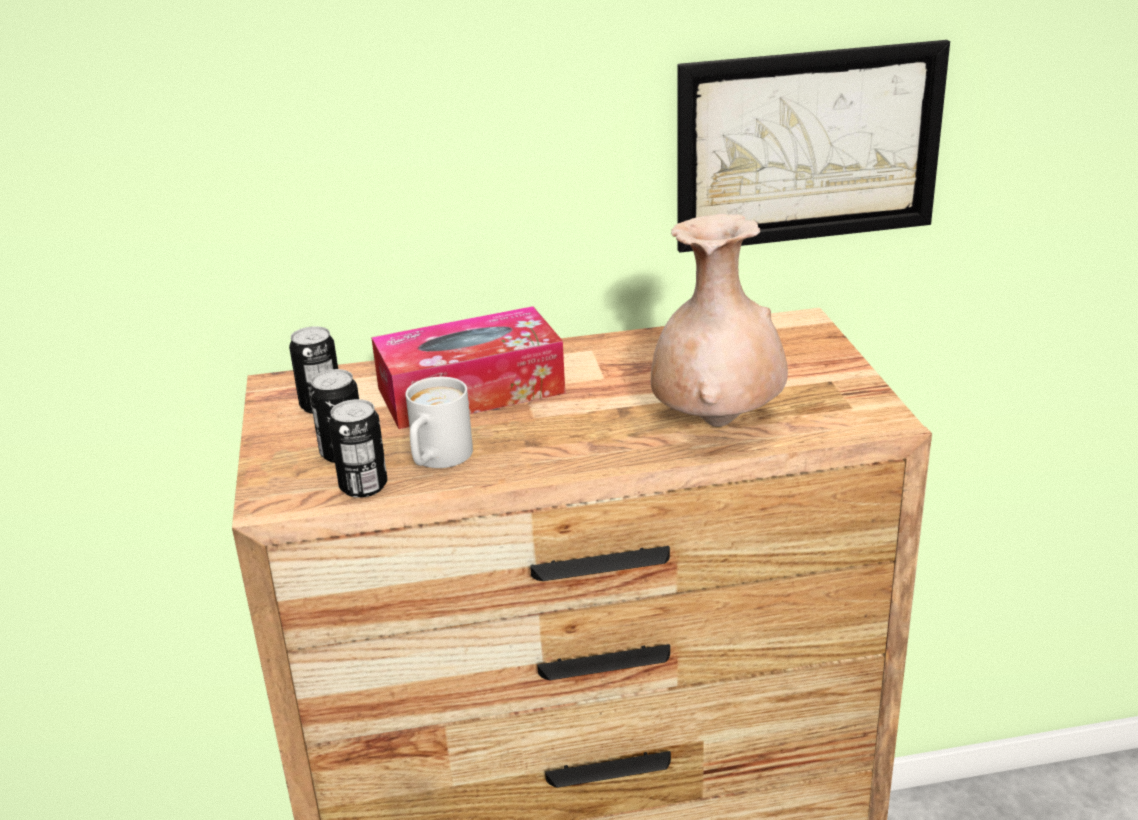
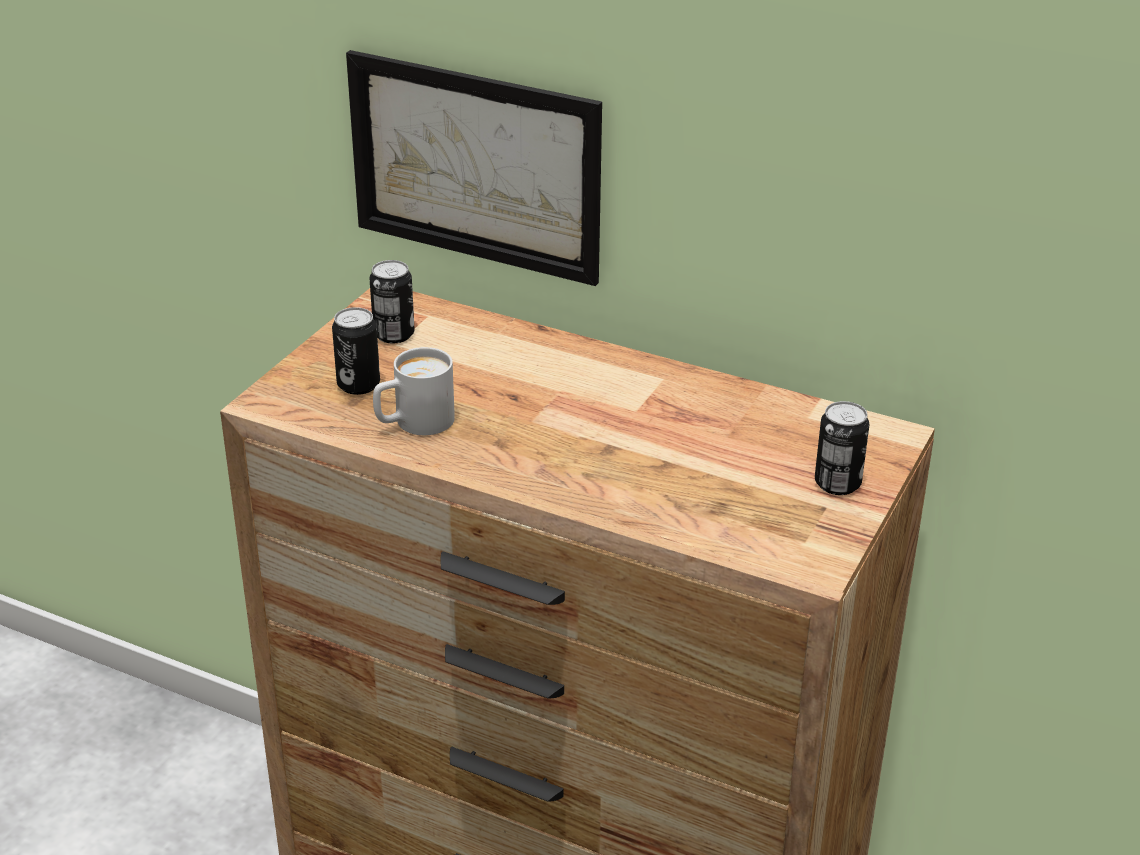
camera: 35 degrees right, 5 degrees up
can [329,399,387,498] -> can moved to [815,401,869,495]
tissue box [371,306,565,429] -> none
beige vase [651,214,788,427] -> none
picture [677,40,950,253] -> picture moved to [346,50,602,286]

